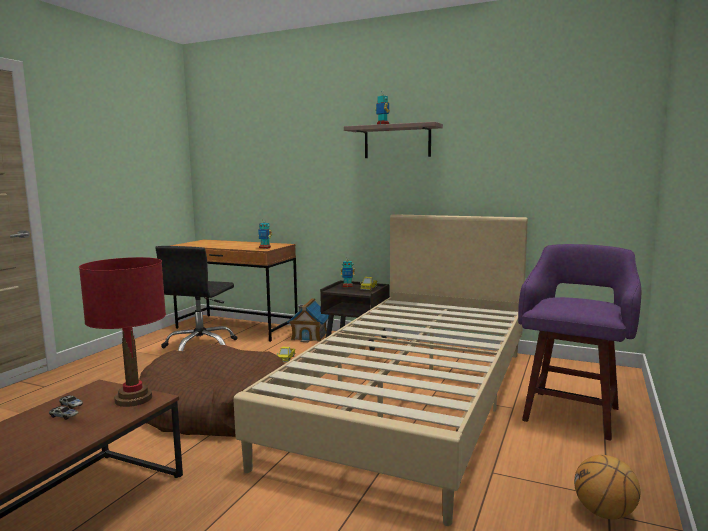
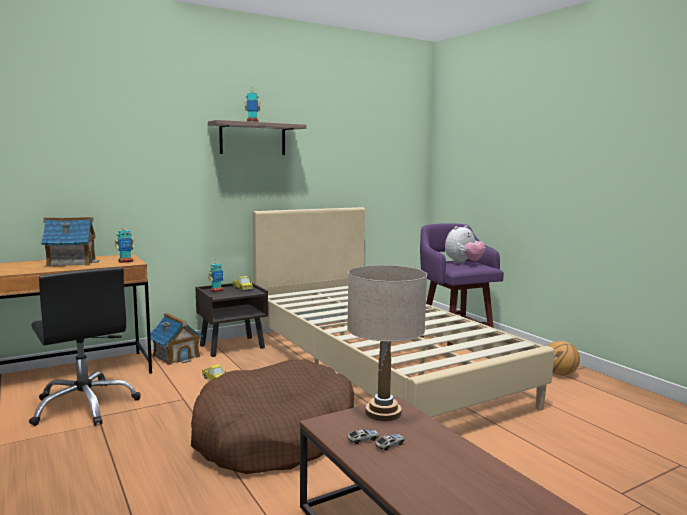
camera: 55 degrees left, 0 degrees up
red table lamp [79,257,166,407] -> beige table lamp [347,265,427,421]
none -> toy house [41,217,99,267]
none -> plush toy [445,225,486,263]

